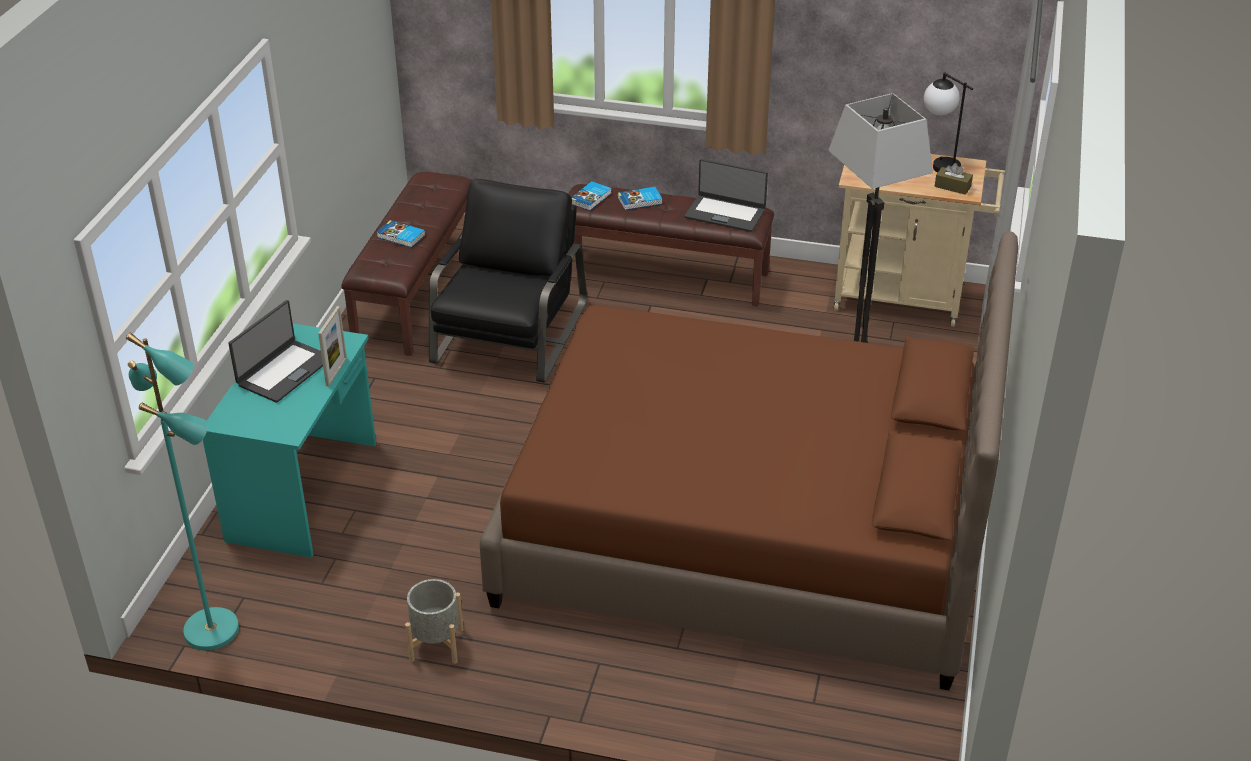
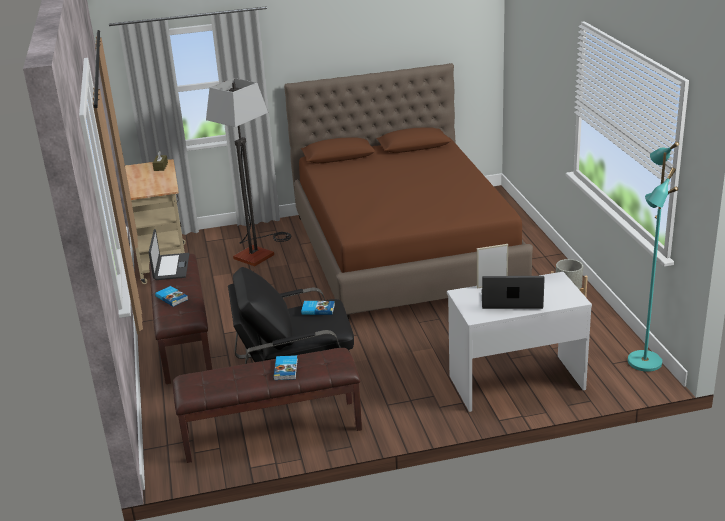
camera: 115 degrees left, 10 degrees down
turquoise desk [203,324,376,558] -> white desk [447,272,592,412]
book [572,181,611,211] -> book moved to [301,301,335,315]
table lamp [924,72,973,173] -> none

